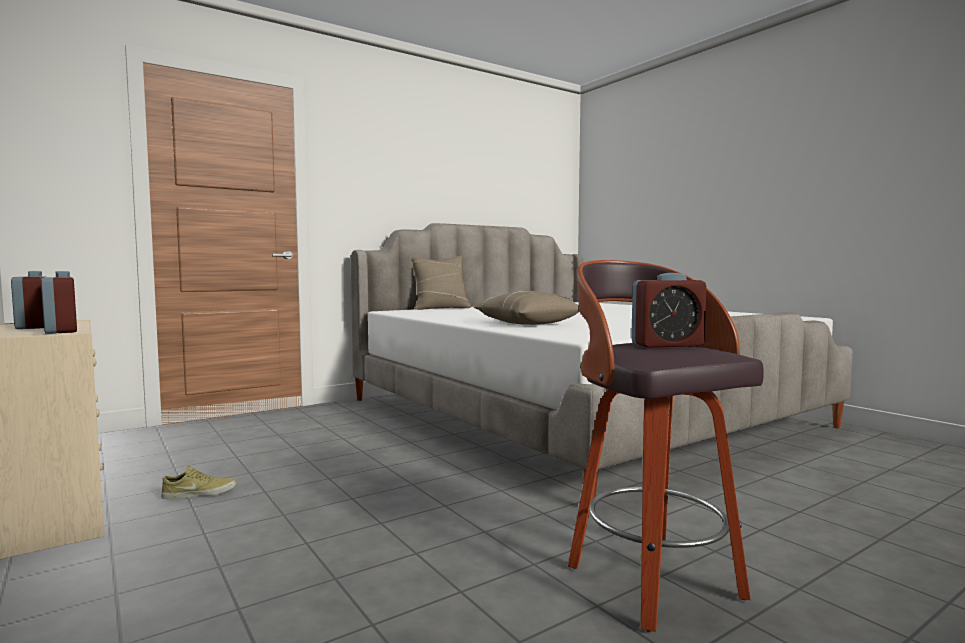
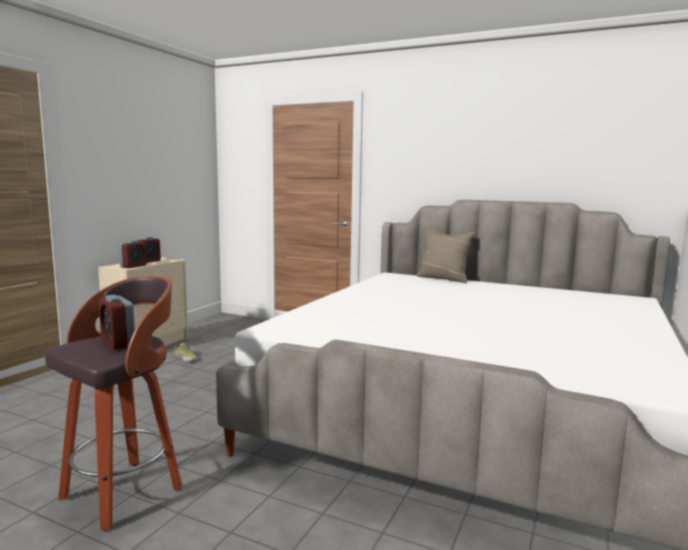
camera: 60 degrees right, 5 degrees up
beige pillow [474,291,579,325] -> none

